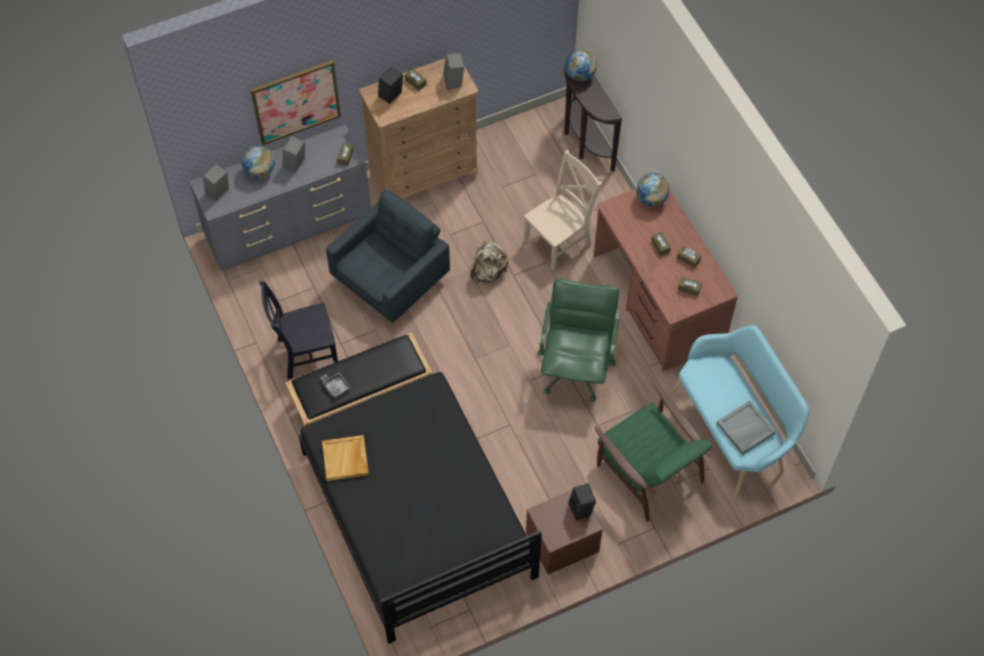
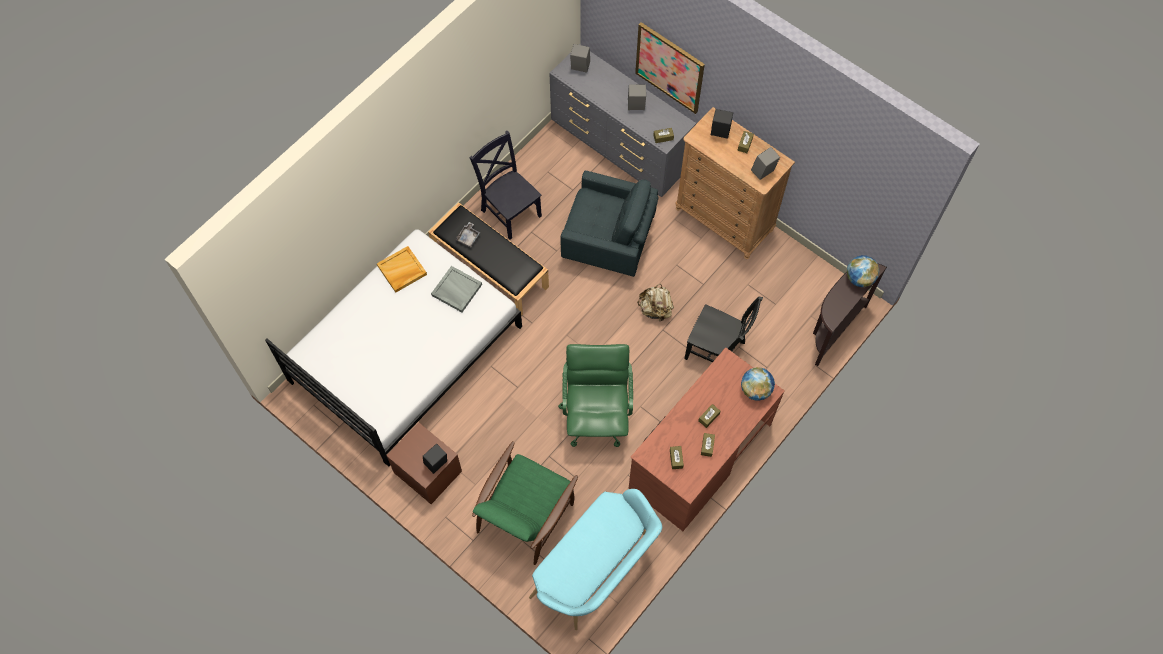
camera: 65 degrees right, 5 degrees up
globe [241,145,275,179] -> none
black bed [298,372,542,644] -> white bed [265,229,522,467]
beige chair [524,150,602,270] -> black chair [684,297,763,362]
green office chair [537,279,619,402] -> green office chair turned 75 degrees counterclockwise [558,344,633,447]
grey tray [716,401,776,455] -> grey tray moved to [431,266,482,312]

